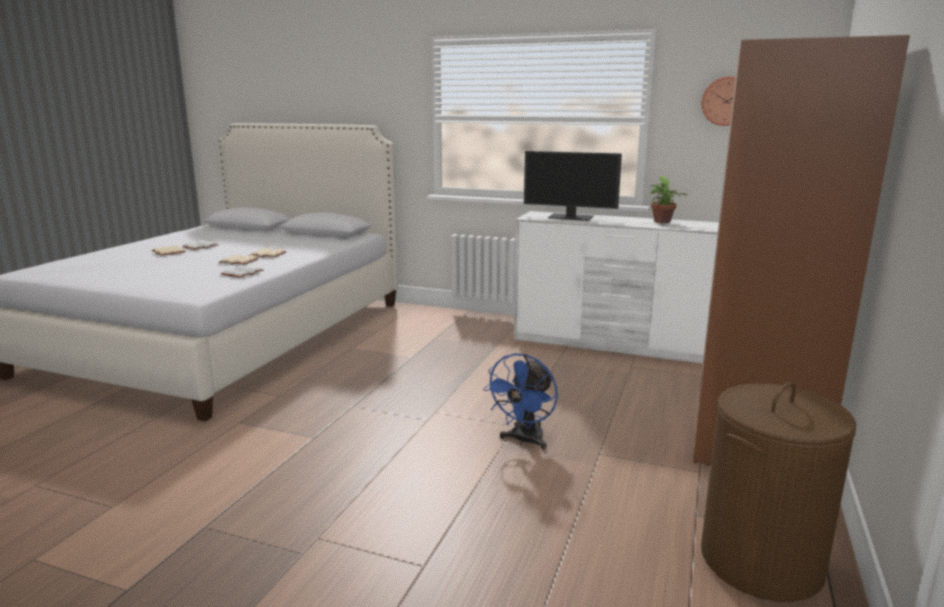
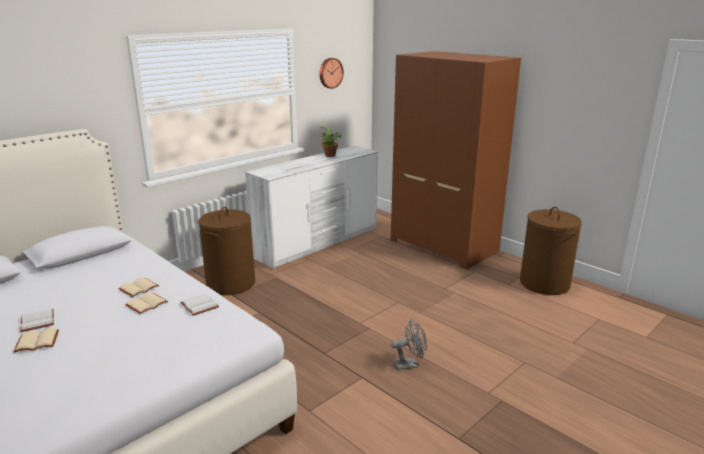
camera: 65 degrees left, 5 degrees up
blue fan [483,353,558,449] -> none
monitor [524,151,622,221] -> none
none -> brown laundry basket [198,207,255,295]
none -> grey fan [391,320,427,370]

